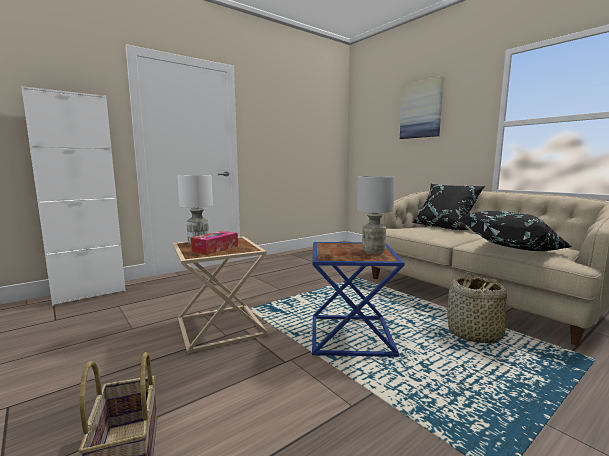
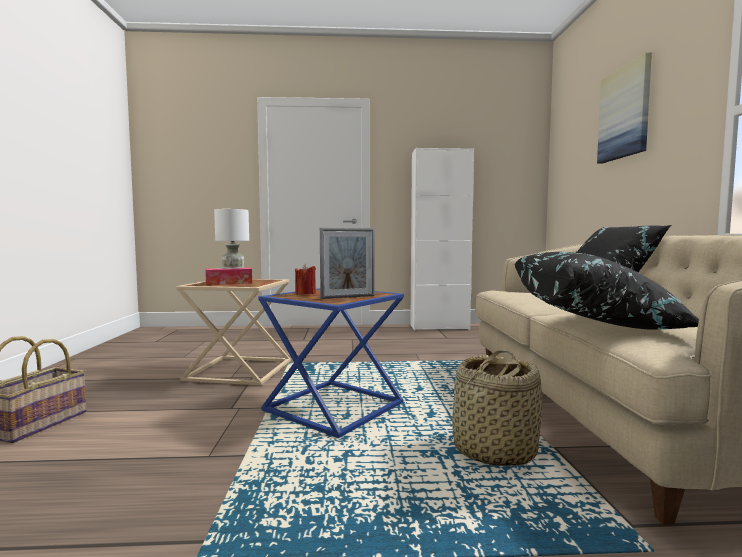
camera: 35 degrees right, 5 degrees down
white cabinet [21,86,126,306] -> white cabinet moved to [410,148,474,330]
grey table lamp [357,176,395,254] -> picture frame [320,228,375,299]
none -> red candle [295,264,316,295]

